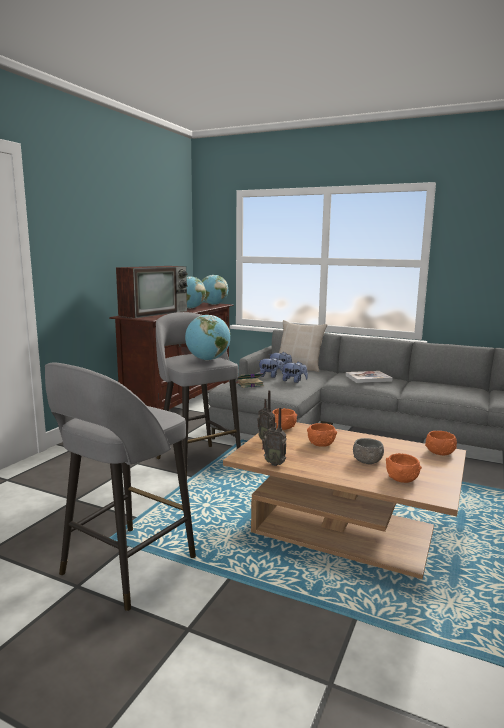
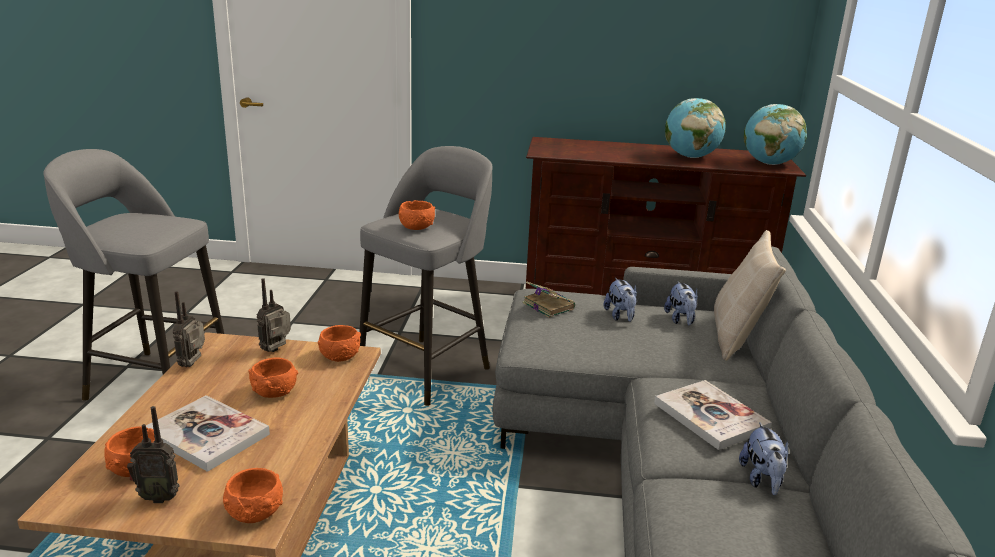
camera: 70 degrees right, 10 degrees up
television [116,266,188,318] -> none
globe [185,315,230,361] -> orange bowl [399,200,435,230]
plush toy [283,361,308,383] -> plush toy moved to [739,422,789,495]
grey bowl [353,438,384,464] -> book [146,395,270,472]
none -> radio [127,406,180,503]

